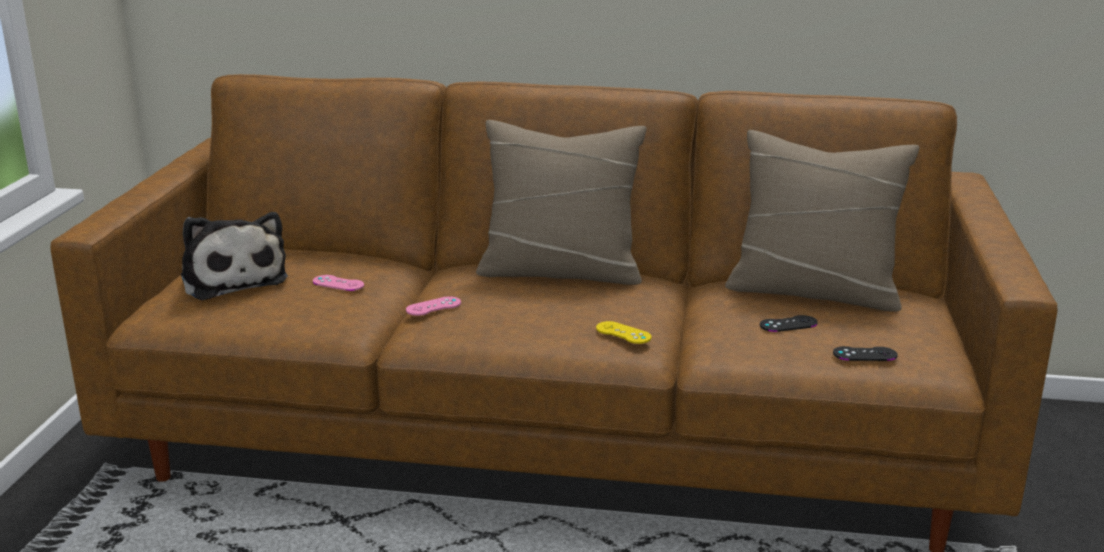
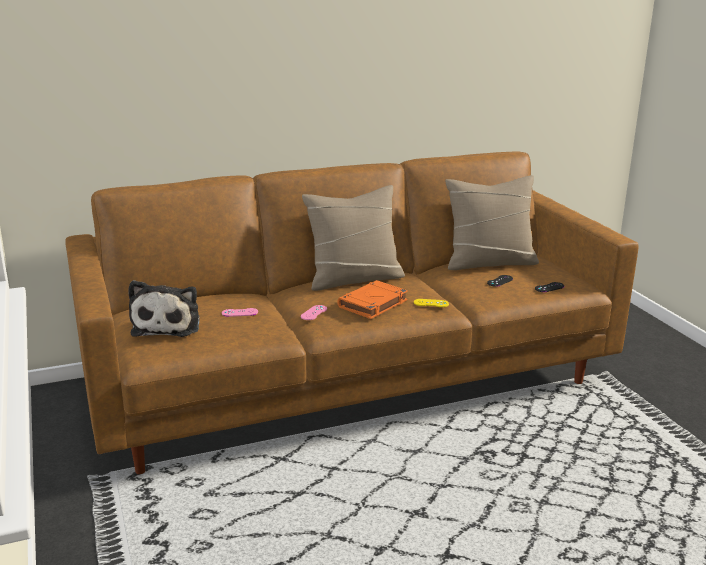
camera: 30 degrees left, 0 degrees up
plush toy [181,212,288,301] -> plush toy turned 60 degrees clockwise [128,280,200,337]
none -> orange book [337,280,408,319]

